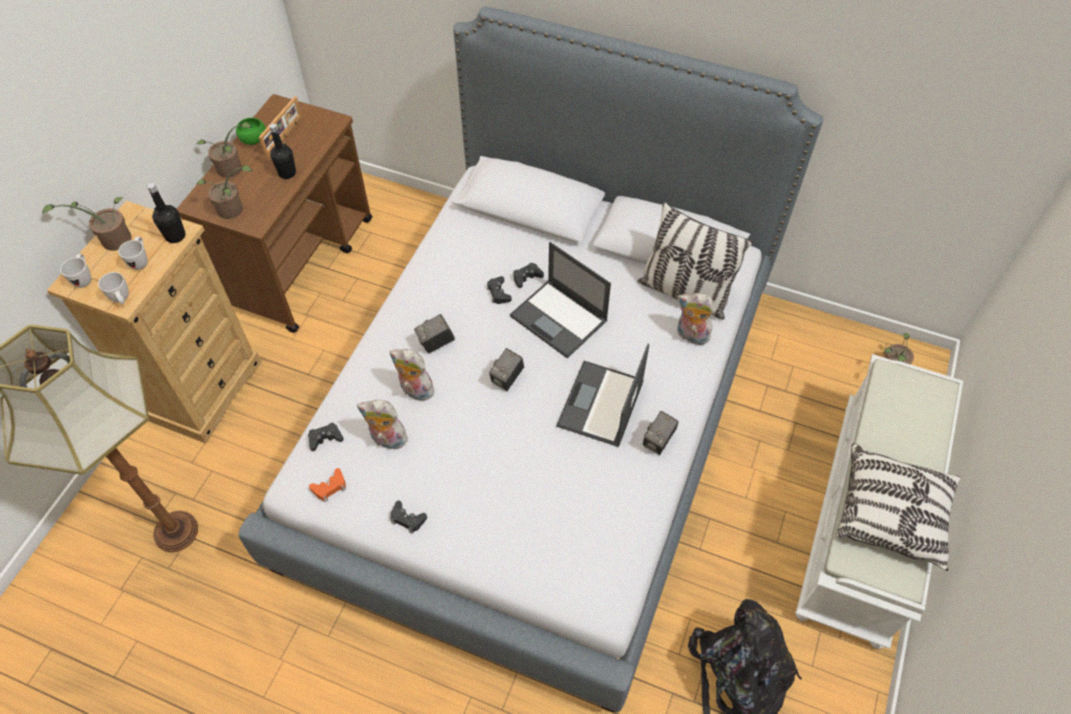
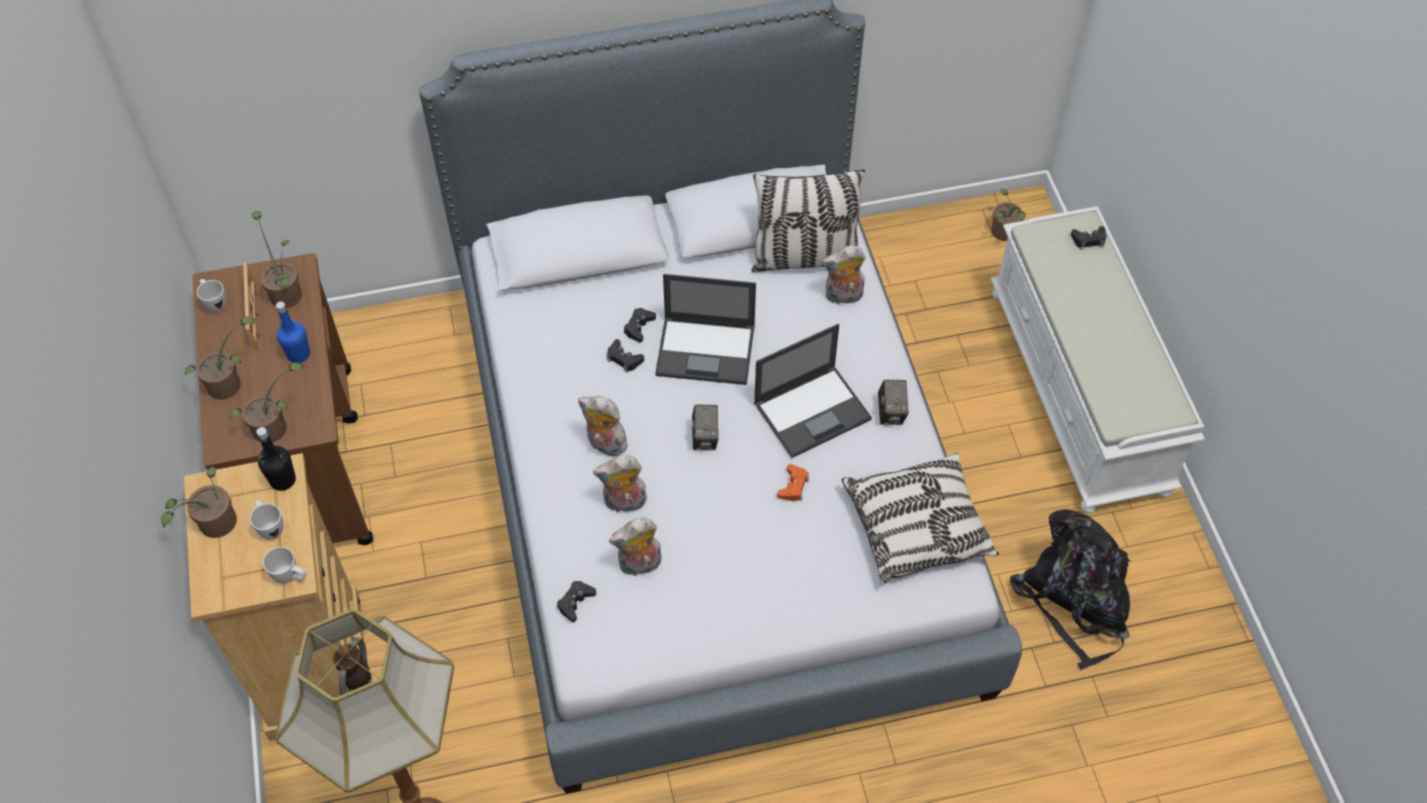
camera: 35 degrees left, 0 degrees up
white mug [60,254,91,288] -> white mug moved to [197,279,226,312]
green bowl [236,118,266,145] -> none
black bottle [269,123,296,179] -> blue bottle [276,301,310,363]
orange game controller [309,468,346,502] -> orange game controller moved to [777,464,809,501]
black game controller [390,501,427,533] -> black game controller moved to [1071,226,1107,250]
camera [414,314,455,354] -> plush toy [578,396,628,456]
laptop [556,344,649,447] -> laptop turned 105 degrees counterclockwise [754,324,872,458]
pillow [836,443,961,571] -> pillow moved to [842,453,999,584]
none -> potted plant [252,211,302,308]

